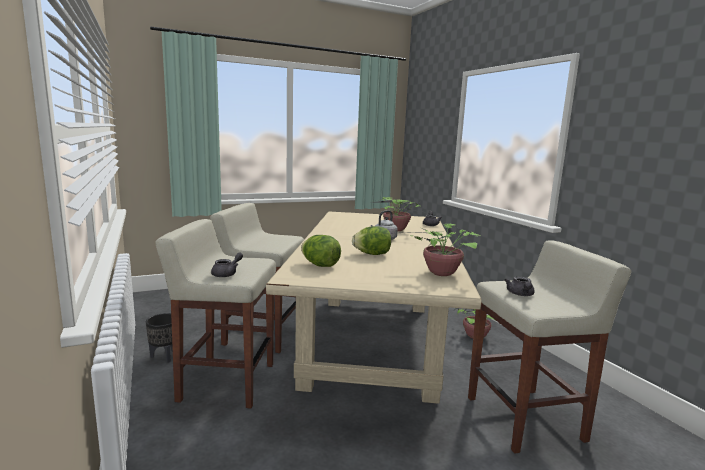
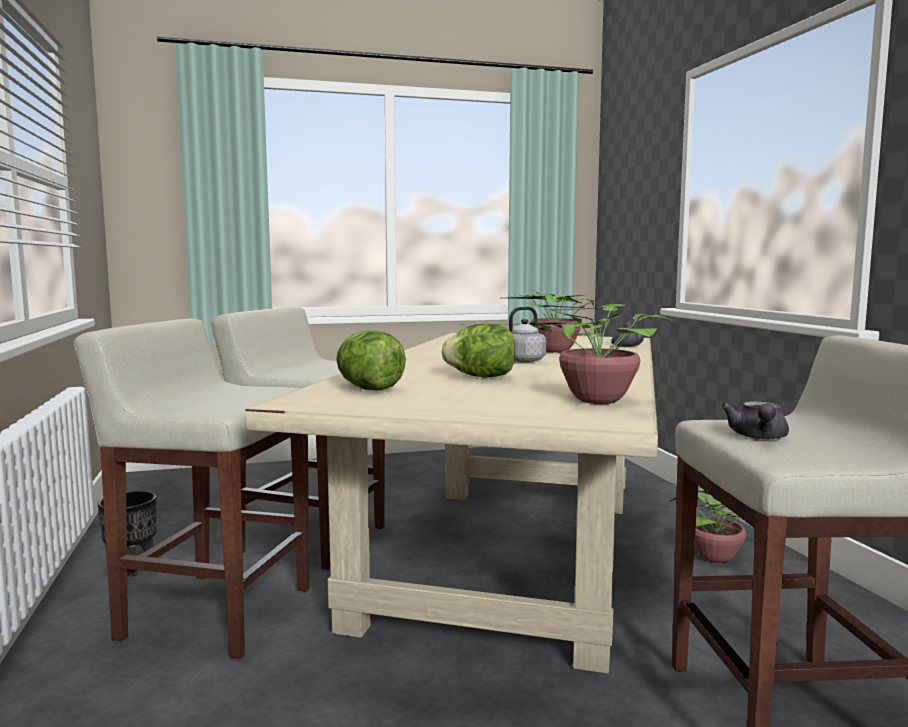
camera: 10 degrees right, 5 degrees down
grey teapot [211,252,243,277] -> none

